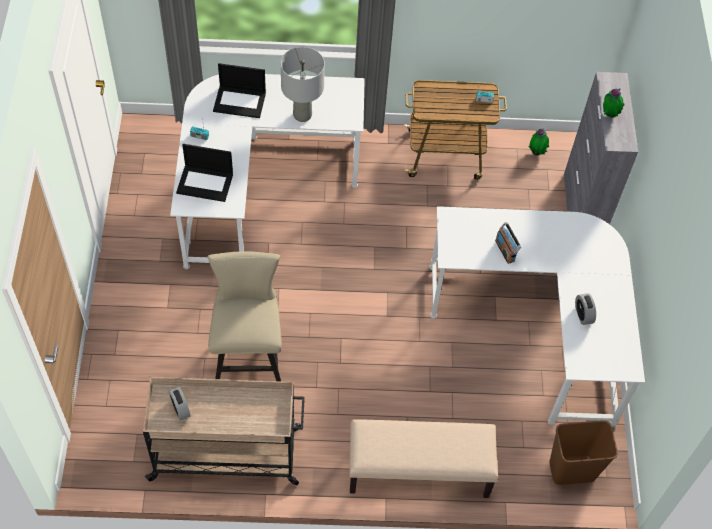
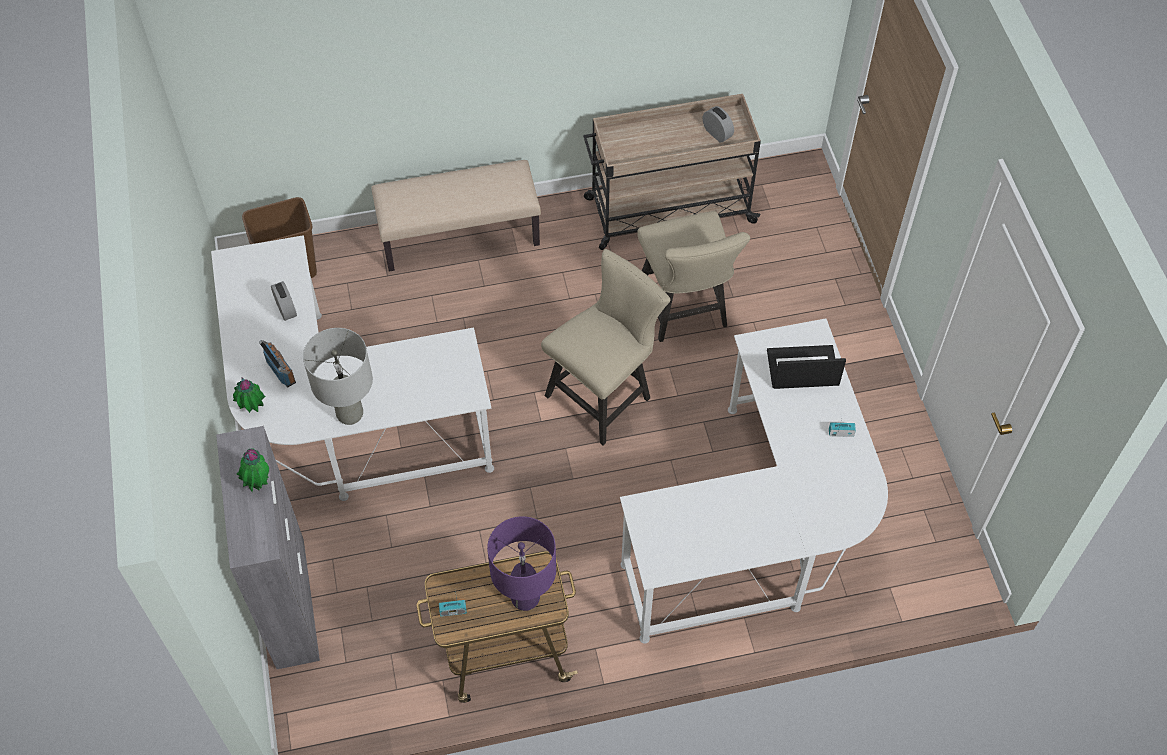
camera: 170 degrees right, 0 degrees up
laptop [213,63,266,118] -> none
grey table lamp [281,47,325,122] -> grey table lamp moved to [303,328,373,425]
radio [495,222,521,264] -> radio moved to [259,340,296,387]
potted plant [529,128,549,156] -> potted plant moved to [233,377,266,413]
none -> purple table lamp [487,516,556,611]
none -> beige chair [541,249,670,445]

